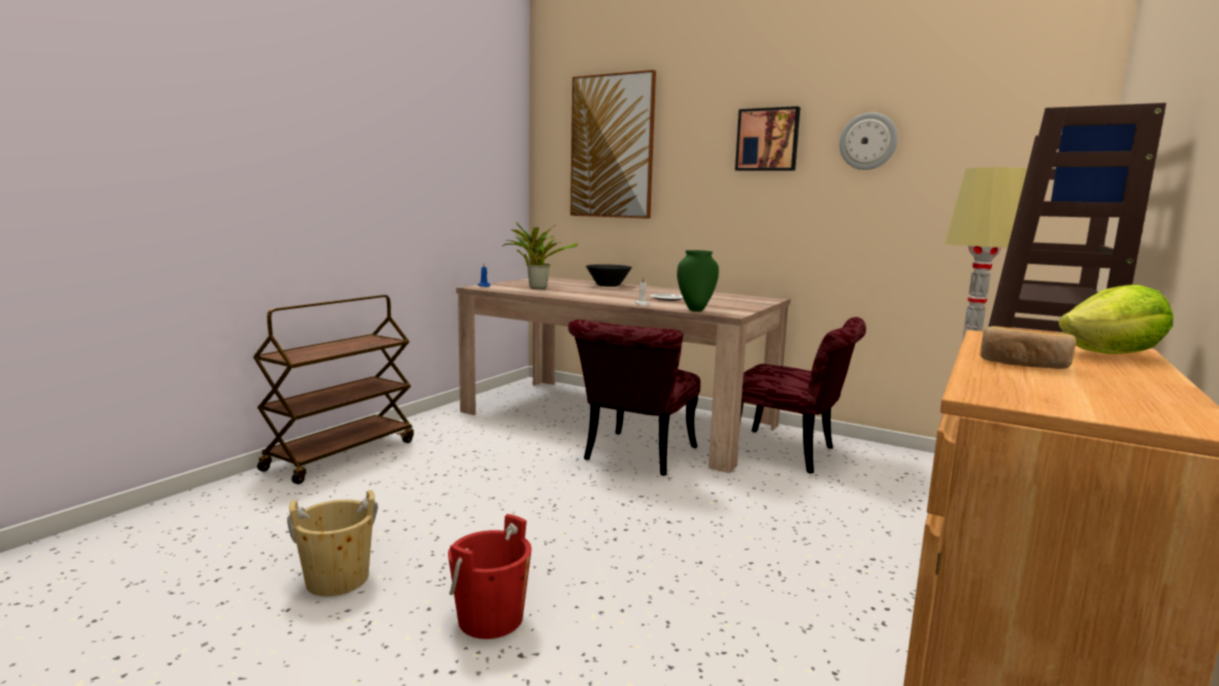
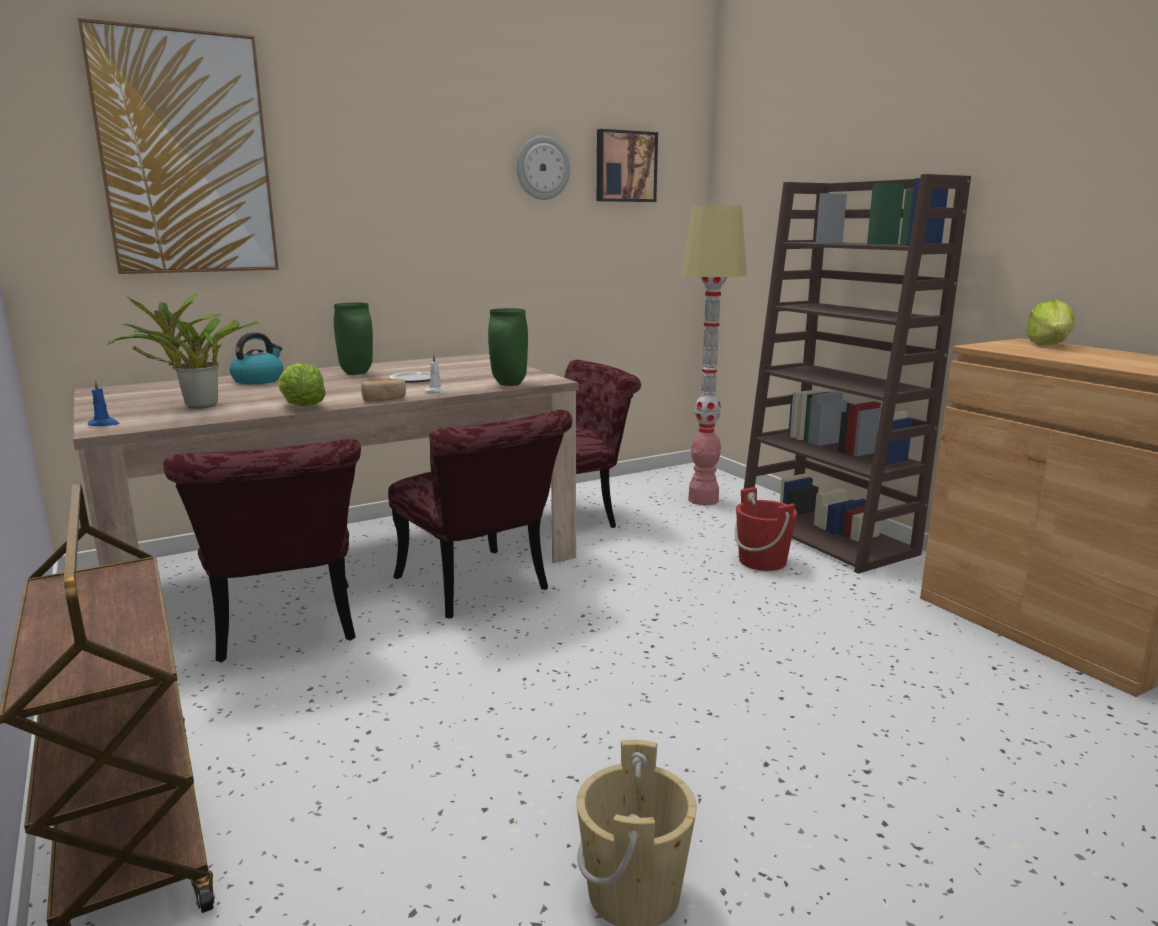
camera: 60 degrees left, 5 degrees up
red bucket [448,514,532,639] -> red bucket moved to [735,487,797,571]
black bowl [586,264,632,287] -> kettle [230,332,284,384]
picture [735,106,800,171] -> picture moved to [597,129,658,202]
bread [980,326,1076,369] -> bread moved to [361,378,406,402]
none -> red chair [163,439,361,662]
none -> lettuce [278,363,326,407]
none -> green vase [334,302,373,375]

